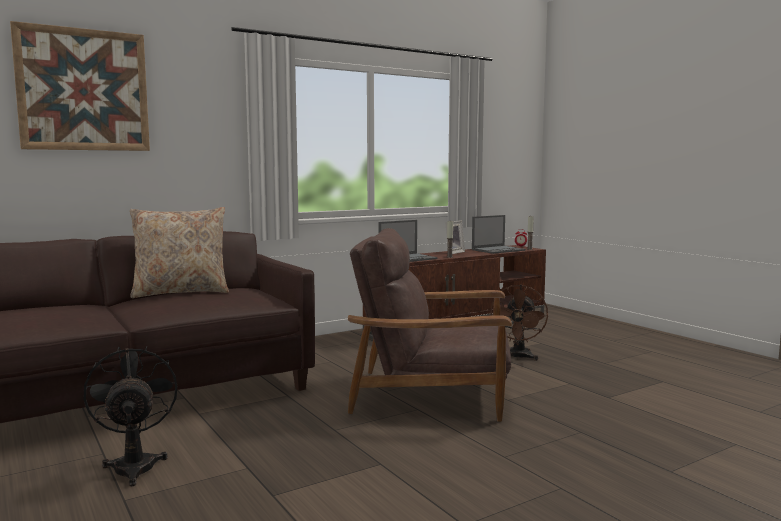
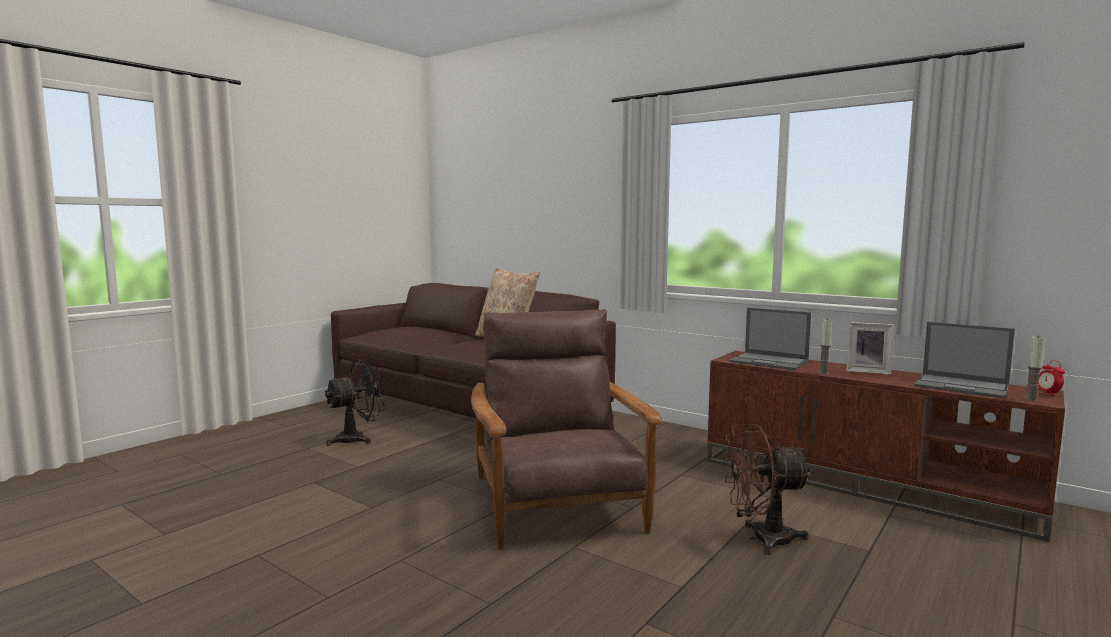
camera: 70 degrees right, 0 degrees up
picture [10,21,150,151] -> none

